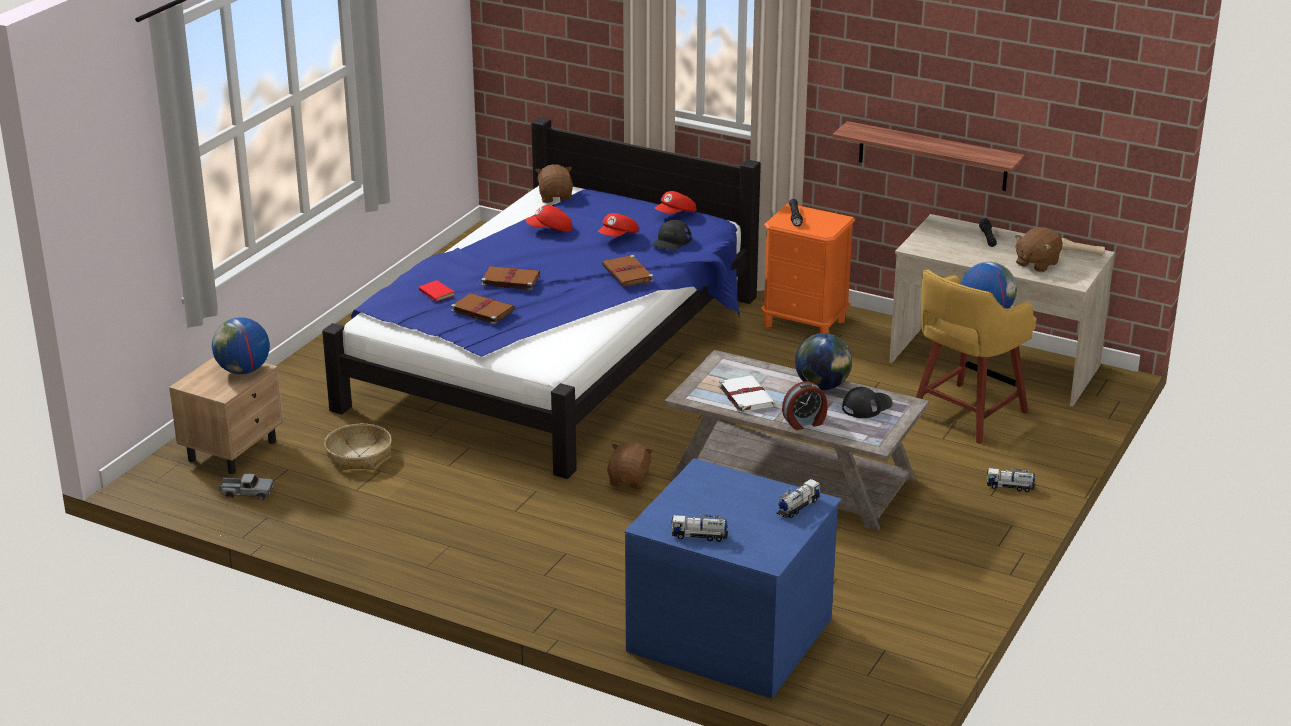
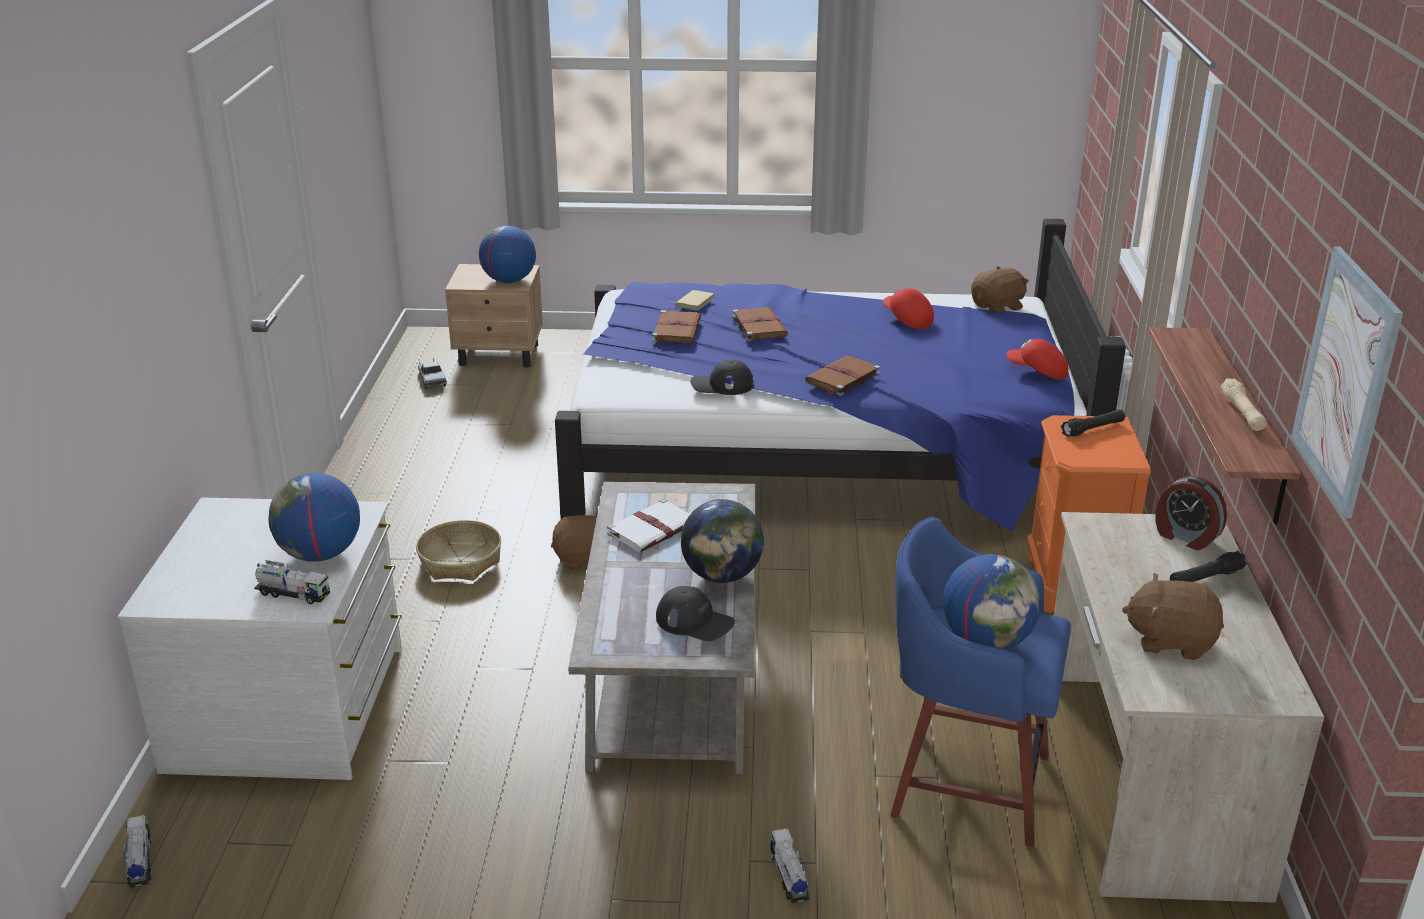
camera: 65 degrees right, 0 degrees up
basket [324,424,392,471] -> basket moved to [416,520,501,581]
red book [419,280,455,302] -> beige book [672,290,714,311]
red cap [598,213,639,237] -> none
blue dresser [624,458,842,698] -> white dresser [117,497,402,780]
black cap [652,220,692,251] -> black cap moved to [690,359,754,395]
toy truck [671,515,728,542] -> toy truck moved to [124,815,152,888]
alarm clock [782,382,828,430] -> alarm clock moved to [1155,476,1227,550]
yellow stool [916,270,1037,444] -> blue stool [891,516,1071,847]
beige flashlight [1062,238,1105,256] -> beige flashlight moved to [1221,378,1267,431]
none -> globe [268,473,360,562]
none -> picture [1291,246,1403,518]

